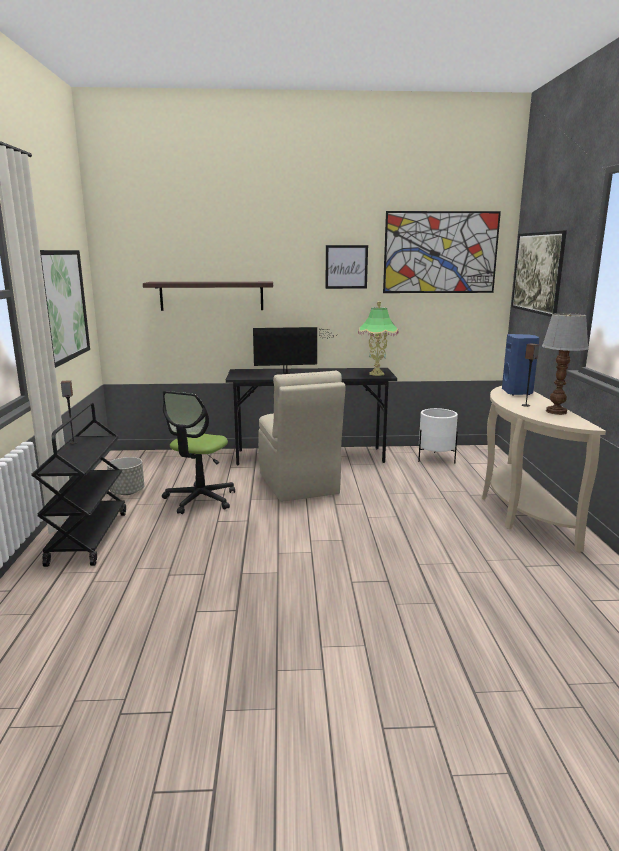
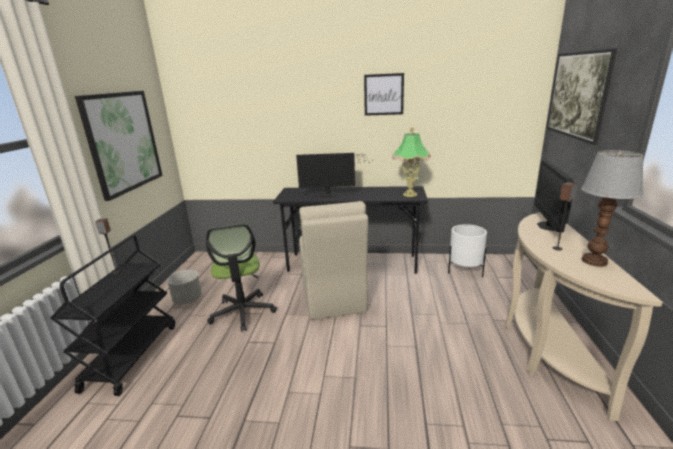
camera: 10 degrees right, 5 degrees up
shelf [143,282,273,311] -> none
office chair [162,391,235,514] -> office chair turned 45 degrees counterclockwise [206,224,277,332]
picture [383,211,501,293] -> none
blue speaker [502,334,540,395] -> monitor [535,160,575,232]

